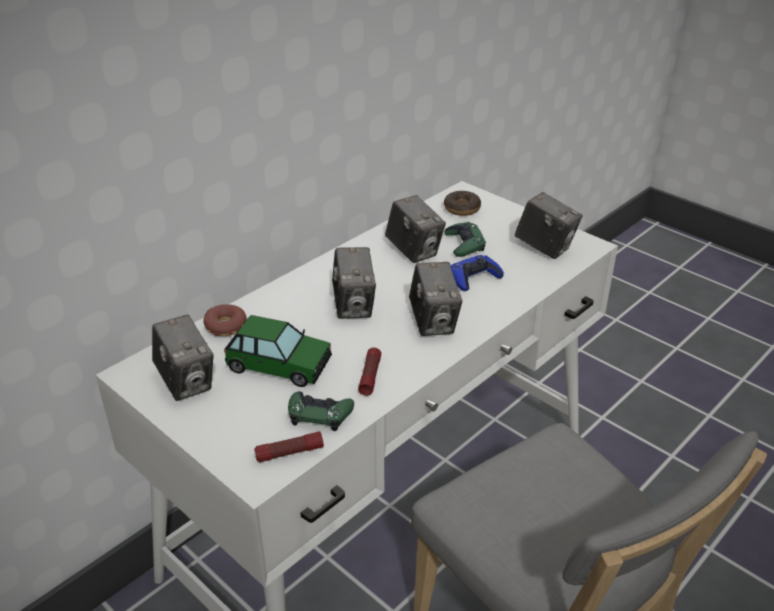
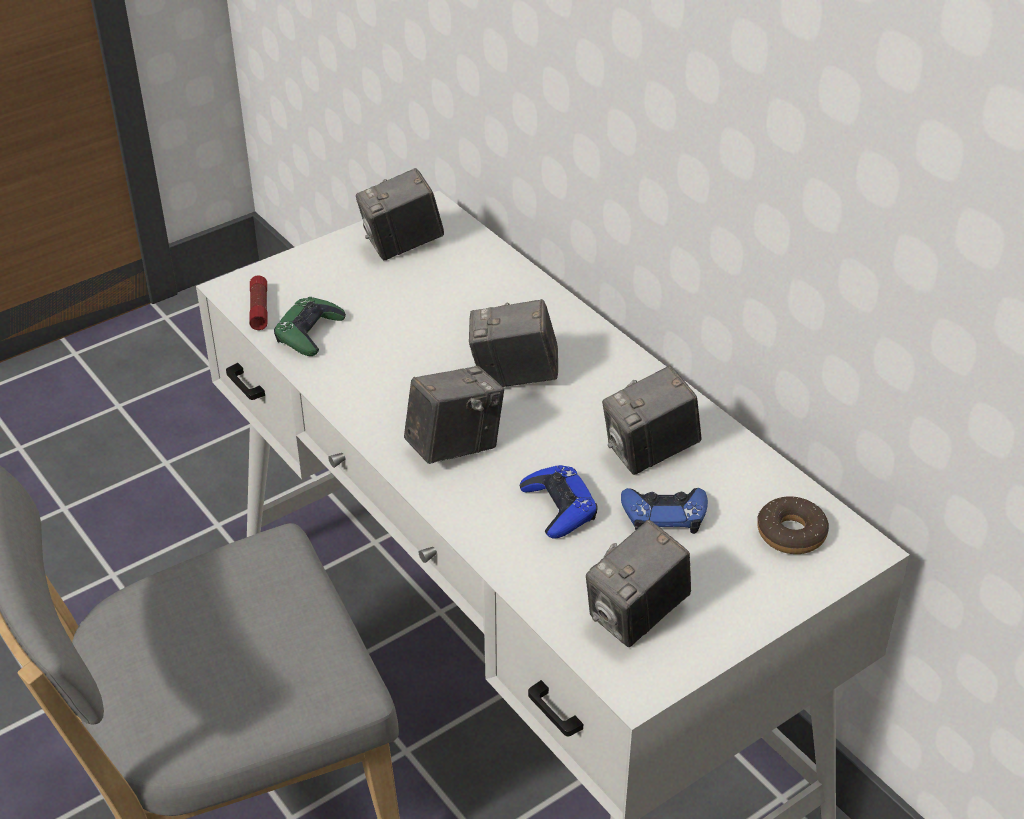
camera: 100 degrees right, 5 degrees up
donut [203,304,247,336] -> none
toy car [224,315,332,387] -> none
flashlight [358,348,381,396] -> none
camera [409,262,462,336] -> camera turned 150 degrees clockwise [404,366,504,464]
green game controller [444,222,486,257] -> blue game controller [621,488,708,534]

